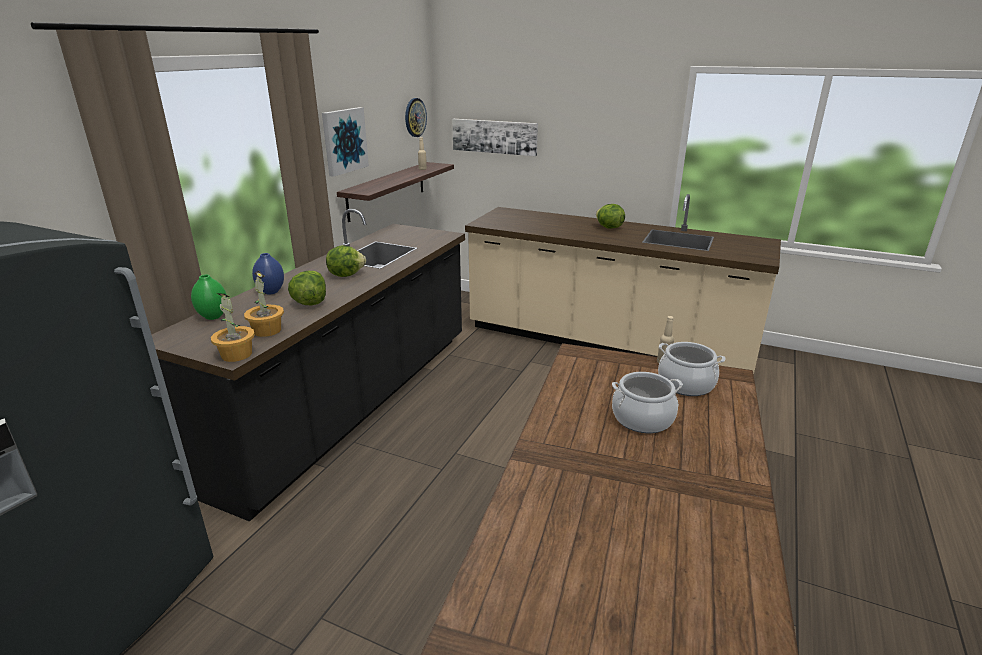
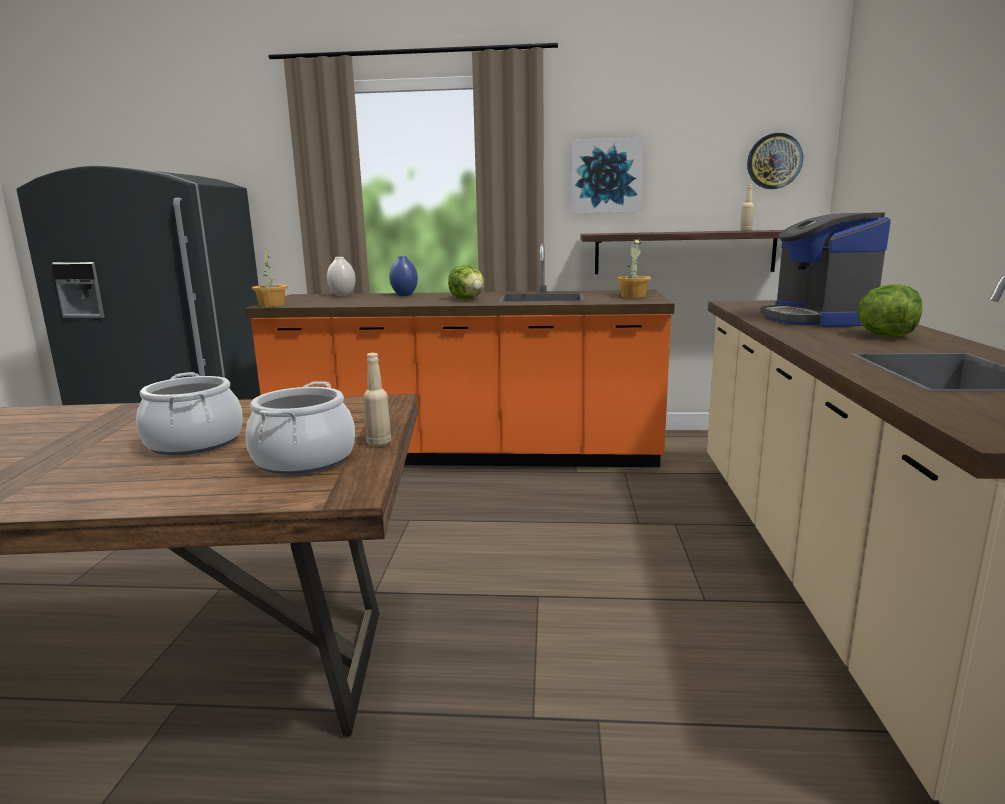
camera: 70 degrees right, 10 degrees down
black counter [152,209,465,522] -> orange counter [244,243,675,467]
green vase [191,275,227,320] -> white vase [327,257,356,296]
potted plant [244,271,284,337] -> potted plant moved to [617,239,651,298]
lettuce [288,271,326,305] -> none
picture [452,119,538,156] -> none
none -> coffee machine [760,213,891,327]

